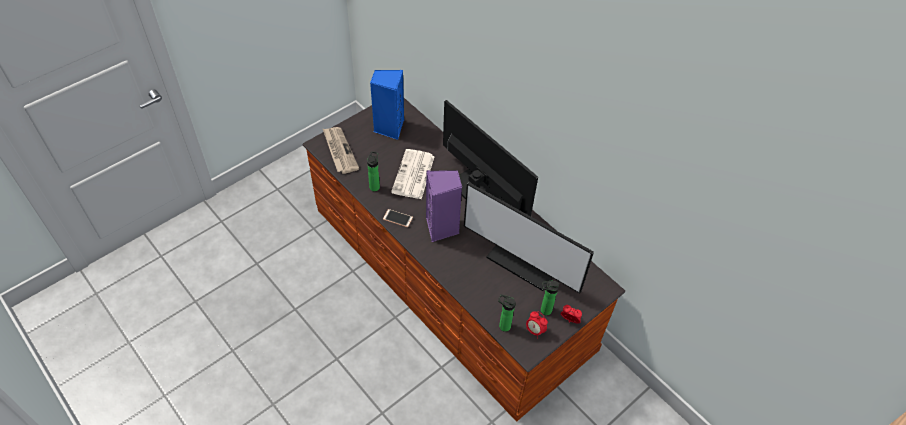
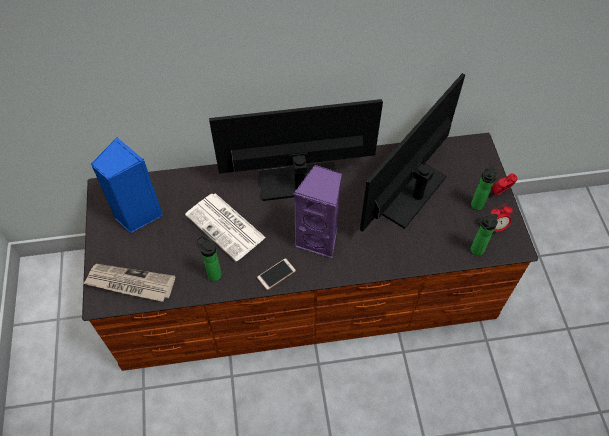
camera: 55 degrees left, 5 degrees up
monitor [464,182,594,294] -> monitor turned 150 degrees clockwise [360,73,465,232]

